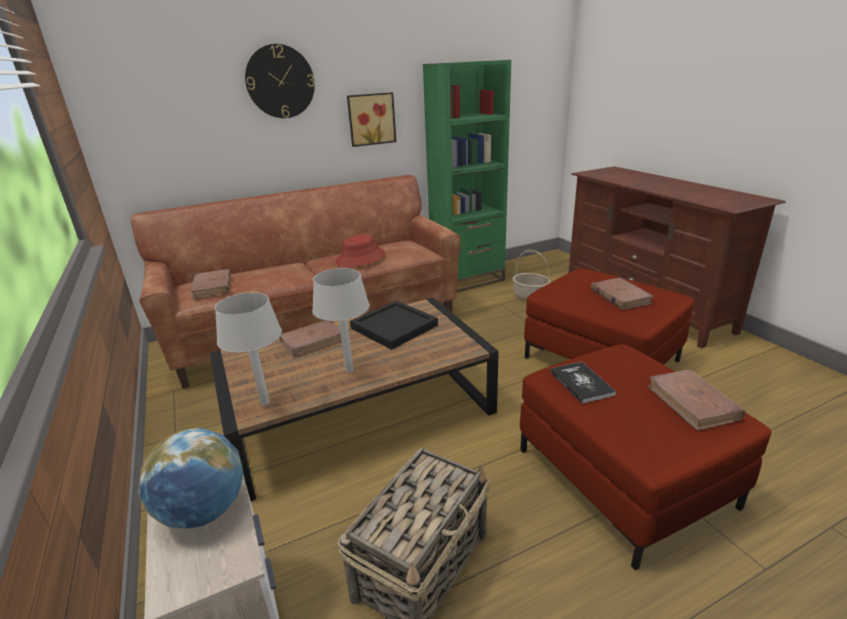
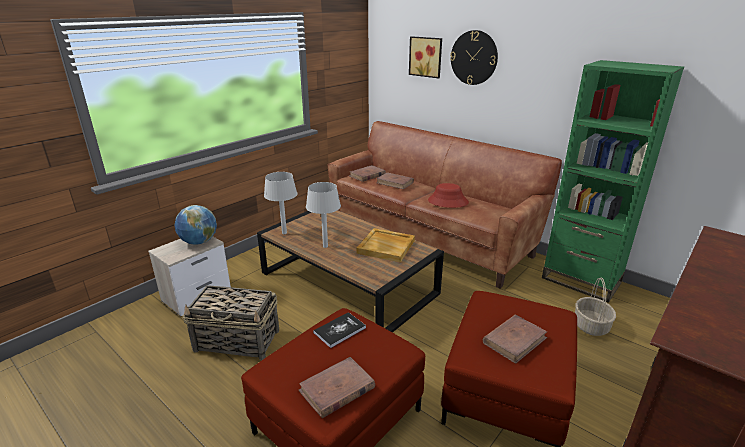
camera: 65 degrees right, 0 degrees up
brown book [279,320,341,358] -> brown book moved to [376,172,414,189]
picture [347,92,396,147] -> picture moved to [409,36,442,78]
black tray [350,301,438,350] -> beige tray [357,228,415,262]

